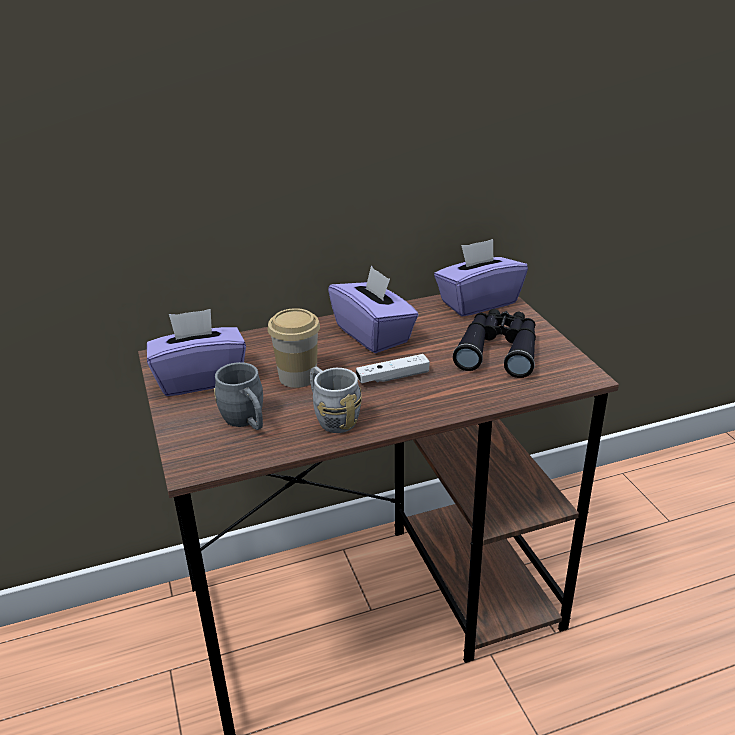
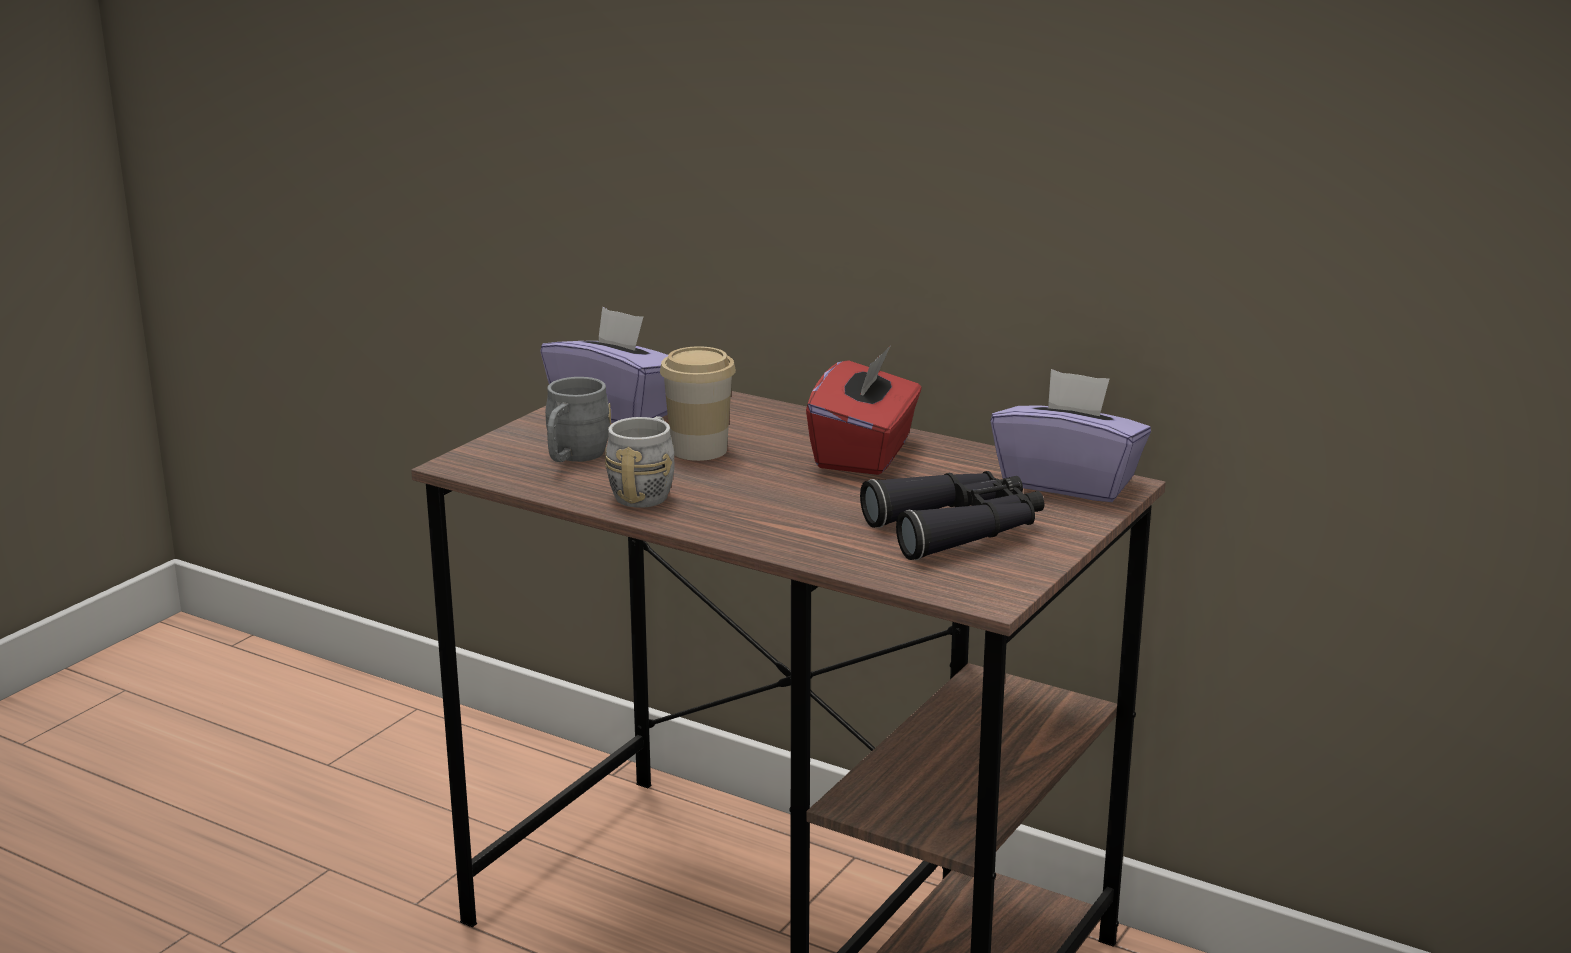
camera: 50 degrees right, 10 degrees down
purple tissue box [328,266,419,353] -> red tissue box [806,347,922,475]
white game controller [356,354,430,383] -> none

